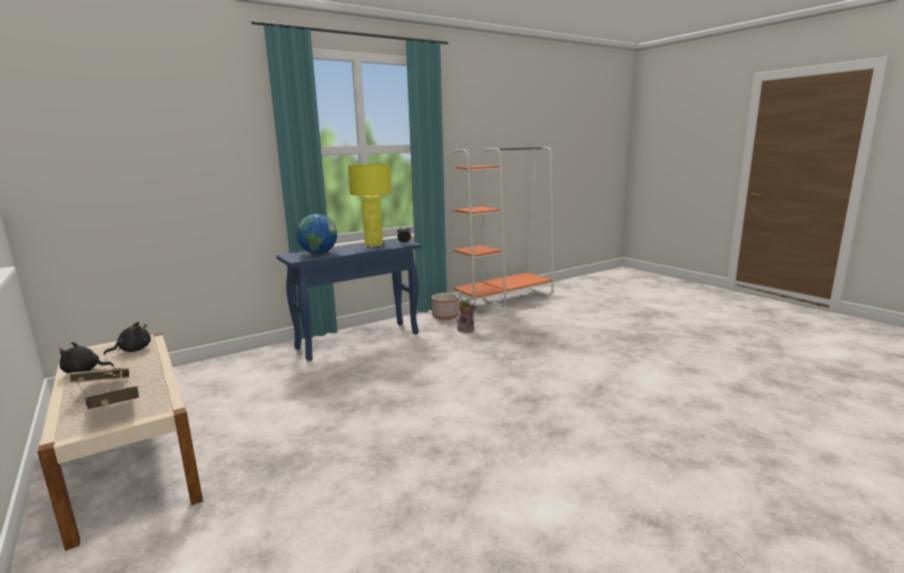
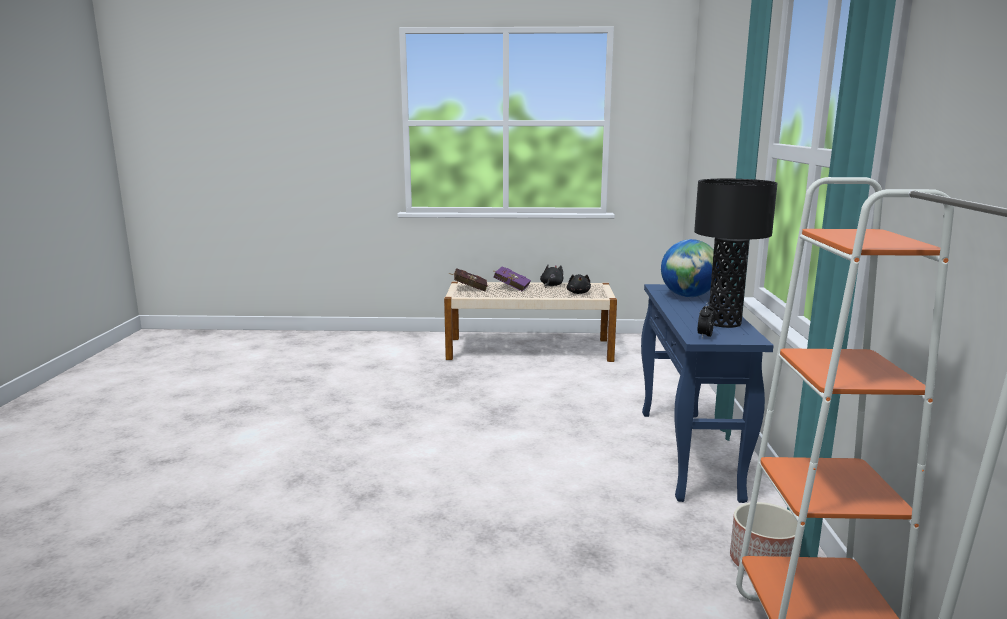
camera: 125 degrees right, 0 degrees up
beige book [68,368,129,383] -> purple book [493,266,531,292]
yellow table lamp [348,164,391,246] -> black table lamp [694,179,778,328]
plush toy [457,297,477,333] -> none

